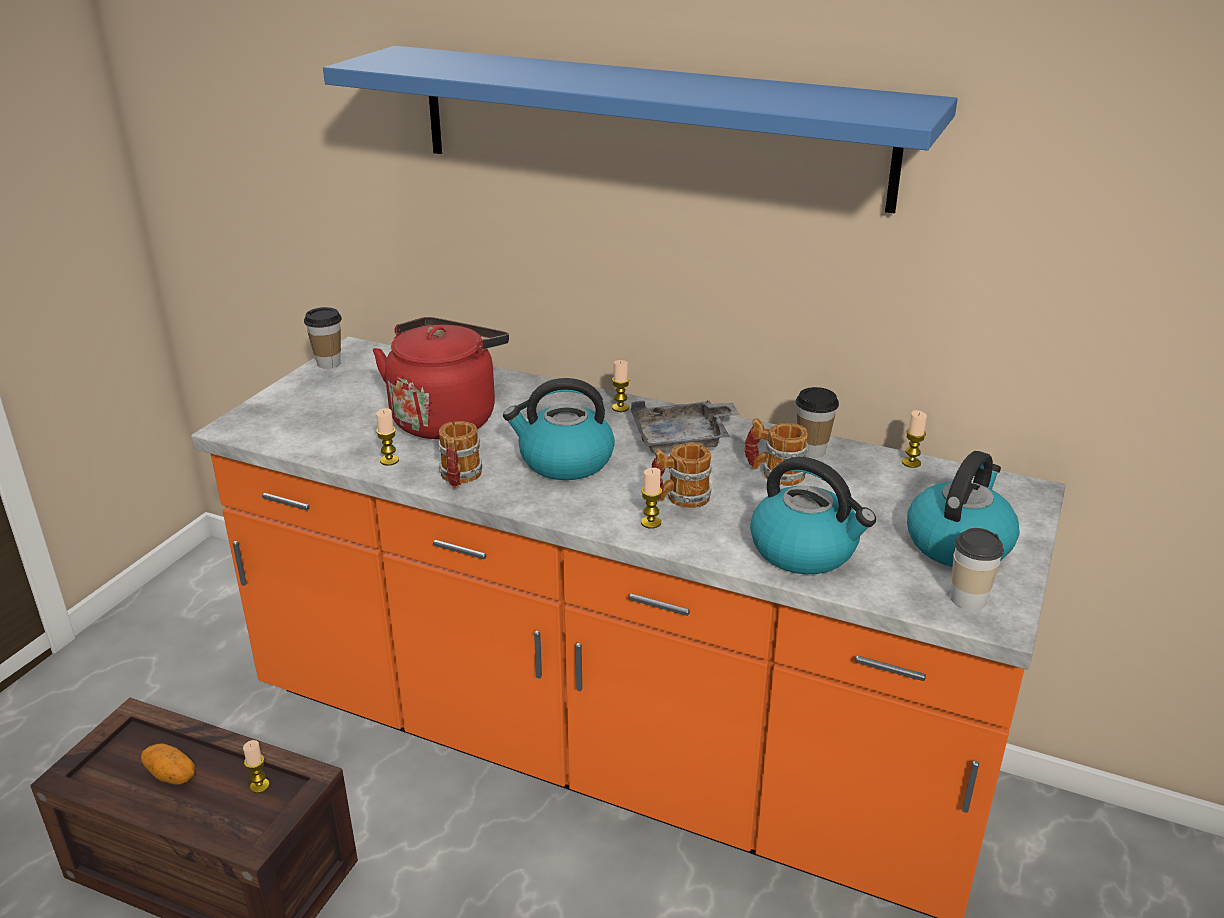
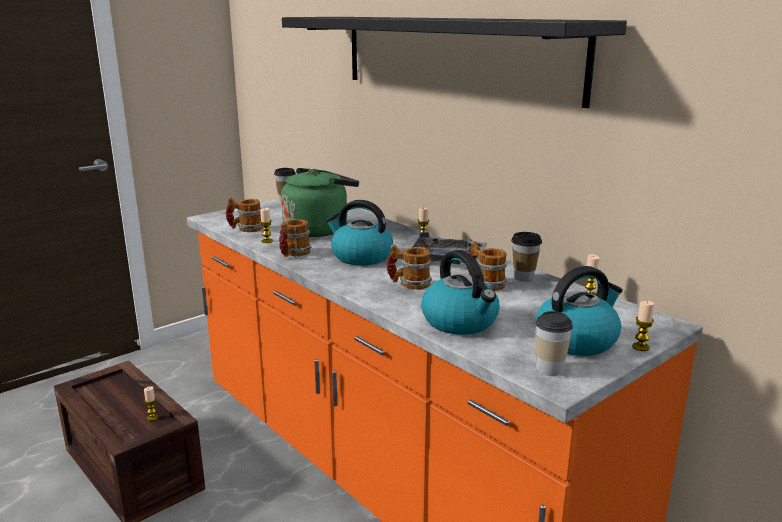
camera: 25 degrees right, 10 degrees down
potato [141,743,195,785] -> none
blue shelf [323,46,958,214] -> black shelf [282,17,627,108]
red kettle [373,317,509,439] -> green kettle [281,168,359,237]
candle [641,468,662,529] -> candle moved to [632,301,655,351]
none -> mug [225,198,263,232]

